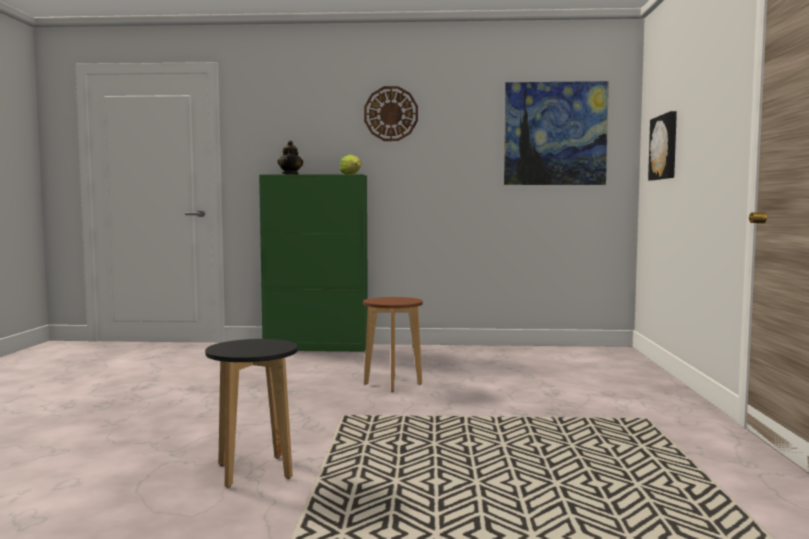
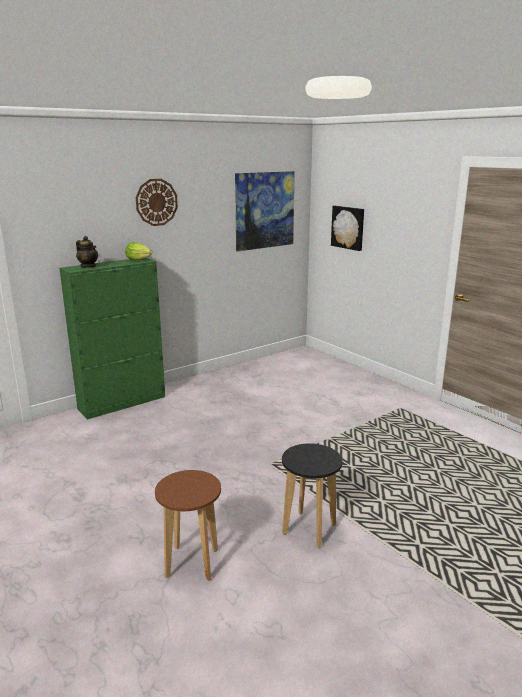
camera: 40 degrees left, 15 degrees up
brown stool [363,297,423,392] -> brown stool moved to [155,470,221,581]

